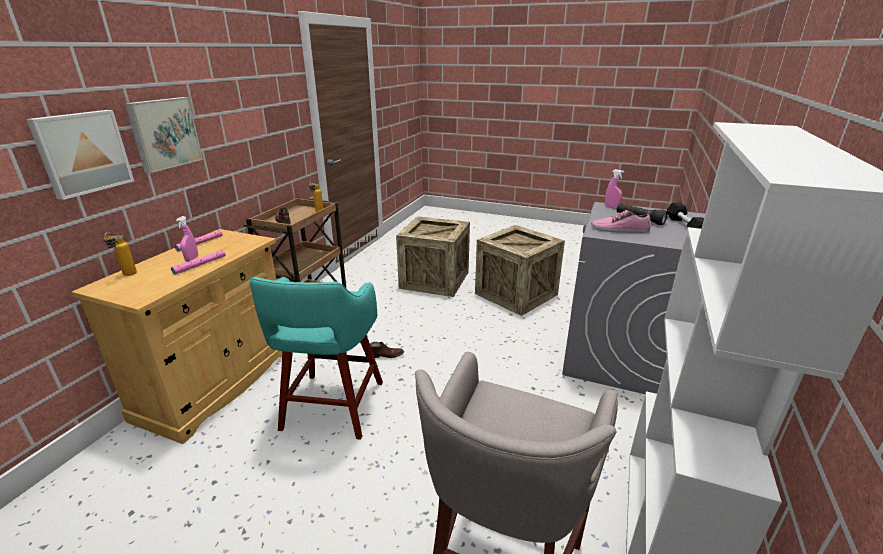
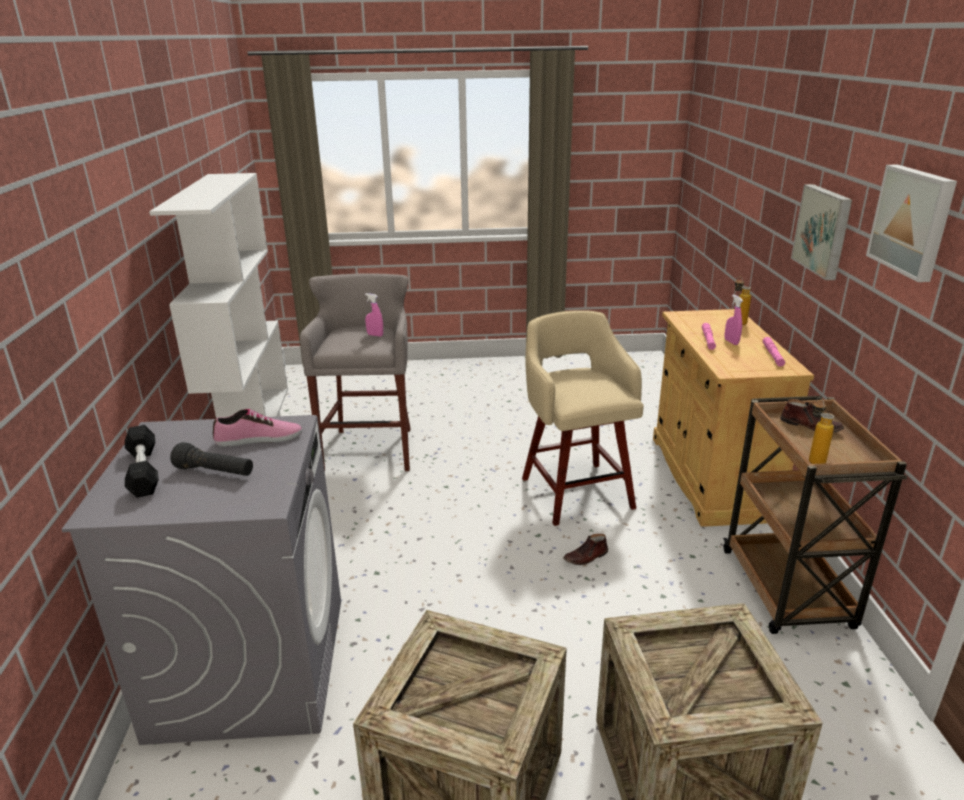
camera: 155 degrees right, 0 degrees up
picture [26,110,134,200] -> picture moved to [866,164,957,282]
turquoise stool [250,277,383,440] -> beige stool [522,310,644,526]
pink spray bottle [605,169,624,208] -> pink spray bottle moved to [365,293,383,337]

